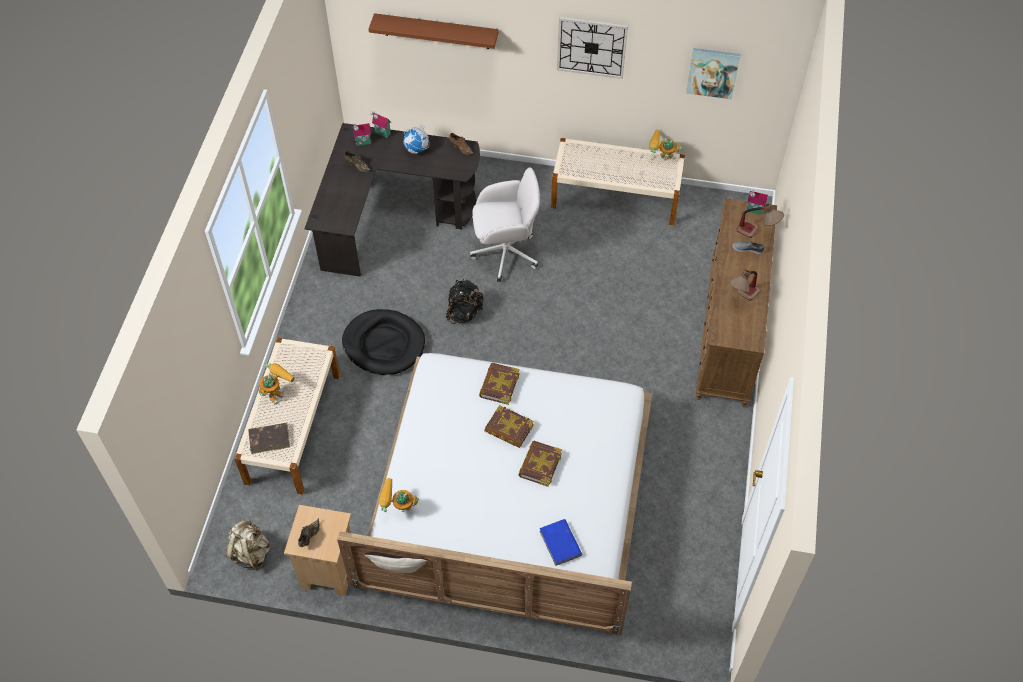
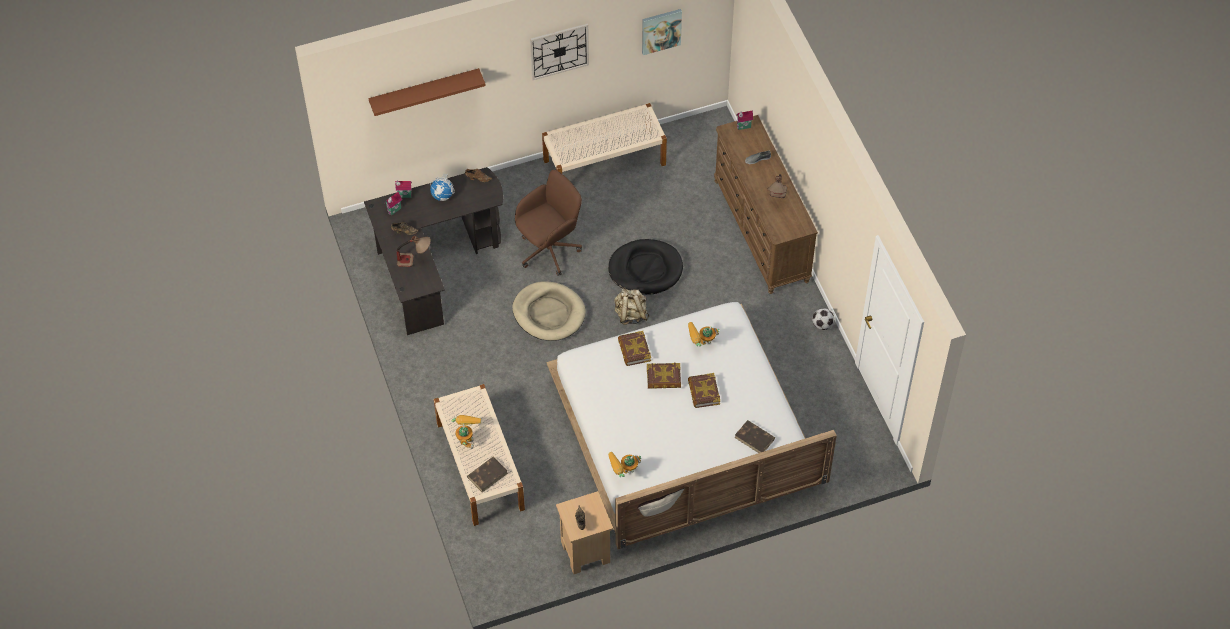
camera: 30 degrees left, 0 degrees up
beige backpack [226,520,270,571] -> beige backpack moved to [614,287,649,325]
black dog bed [342,309,425,375] -> black dog bed moved to [608,239,683,295]
black backpack [446,279,483,324] -> beige dog bed [512,281,586,341]
white office chair [470,167,540,282] -> brown office chair [515,170,582,276]
blue book [540,519,582,566] -> brown book [735,420,775,453]
toy robot [649,129,682,159] -> toy robot moved to [688,322,719,346]
table lamp [736,204,784,238] -> table lamp moved to [397,236,431,267]
none -> football [812,308,834,330]

